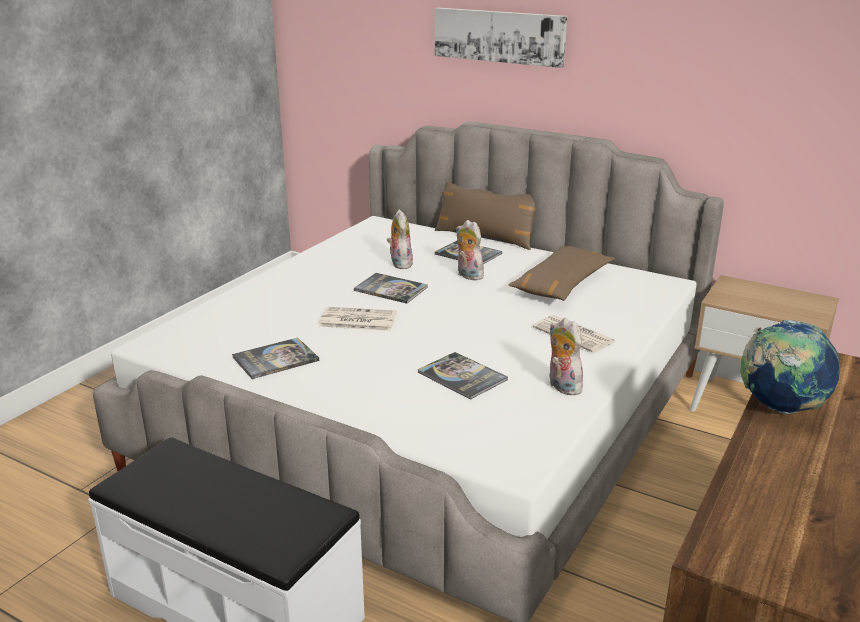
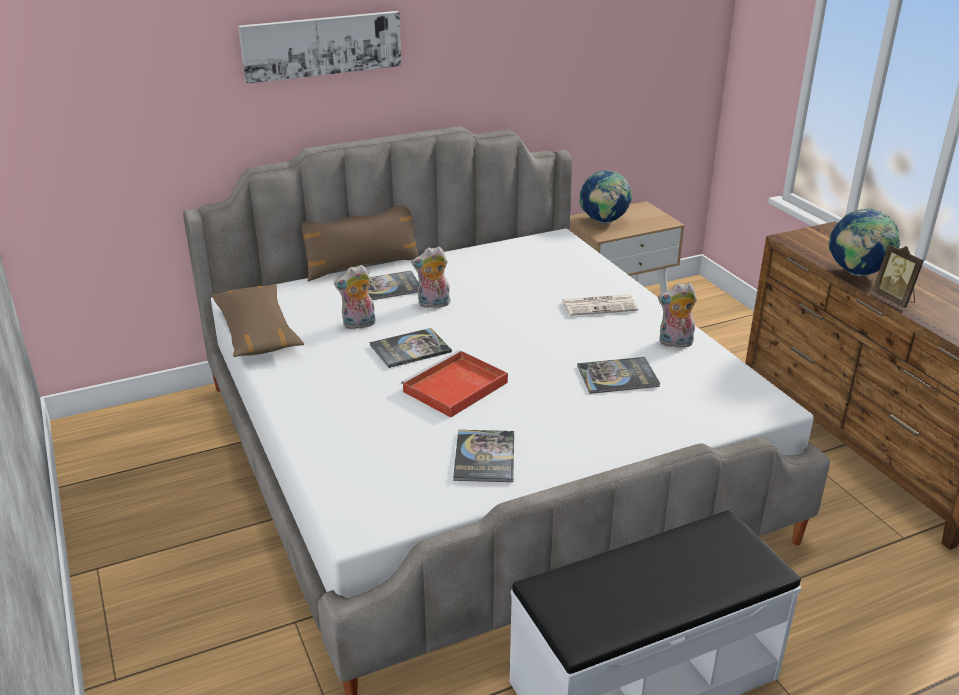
camera: 55 degrees left, 5 degrees up
newspaper [319,307,397,331] -> red tray [401,350,508,417]
plush toy [387,209,413,269] -> plush toy turned 45 degrees counterclockwise [334,265,376,329]
brown pillow [508,246,615,301] -> brown pillow moved to [211,284,304,357]
none -> globe [579,170,632,223]
none -> picture frame [872,244,924,308]

